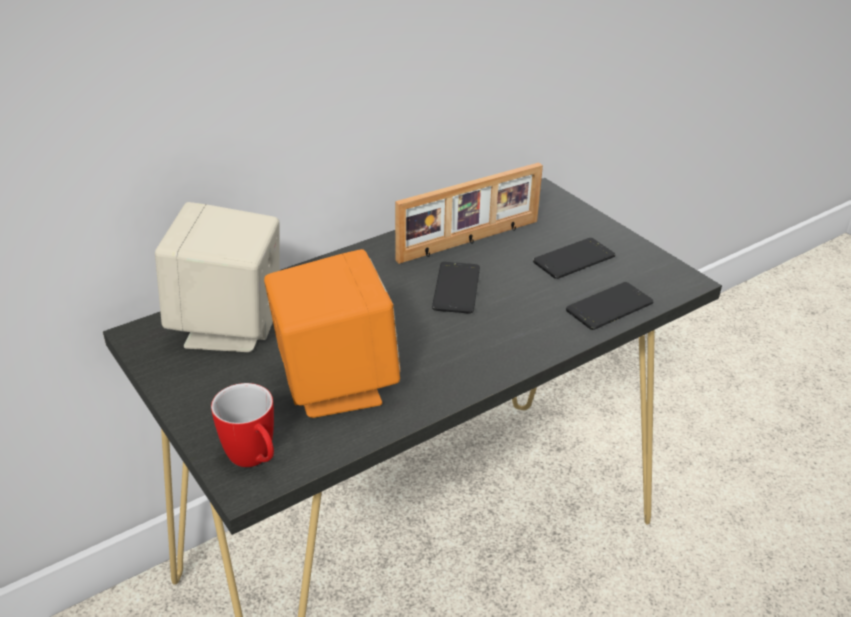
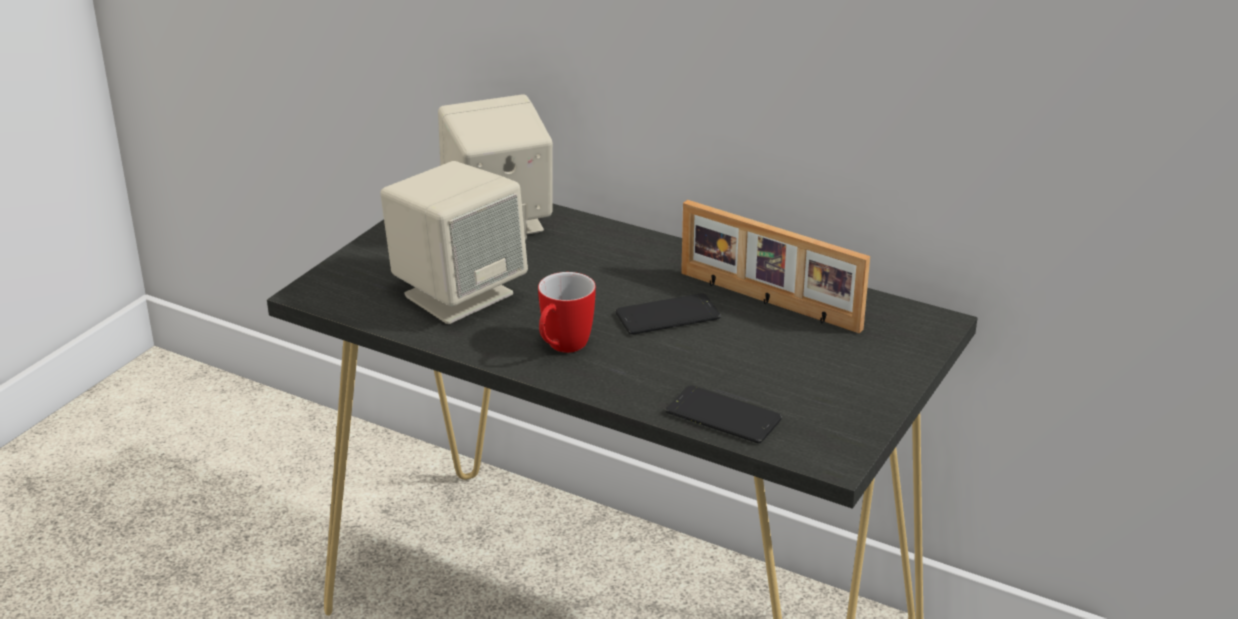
camera: 65 degrees right, 5 degrees down
mug [211,383,274,467] -> mug moved to [538,272,596,353]
orange speaker [264,249,401,418] -> beige speaker [380,161,528,324]
phone [533,238,615,279] -> none

